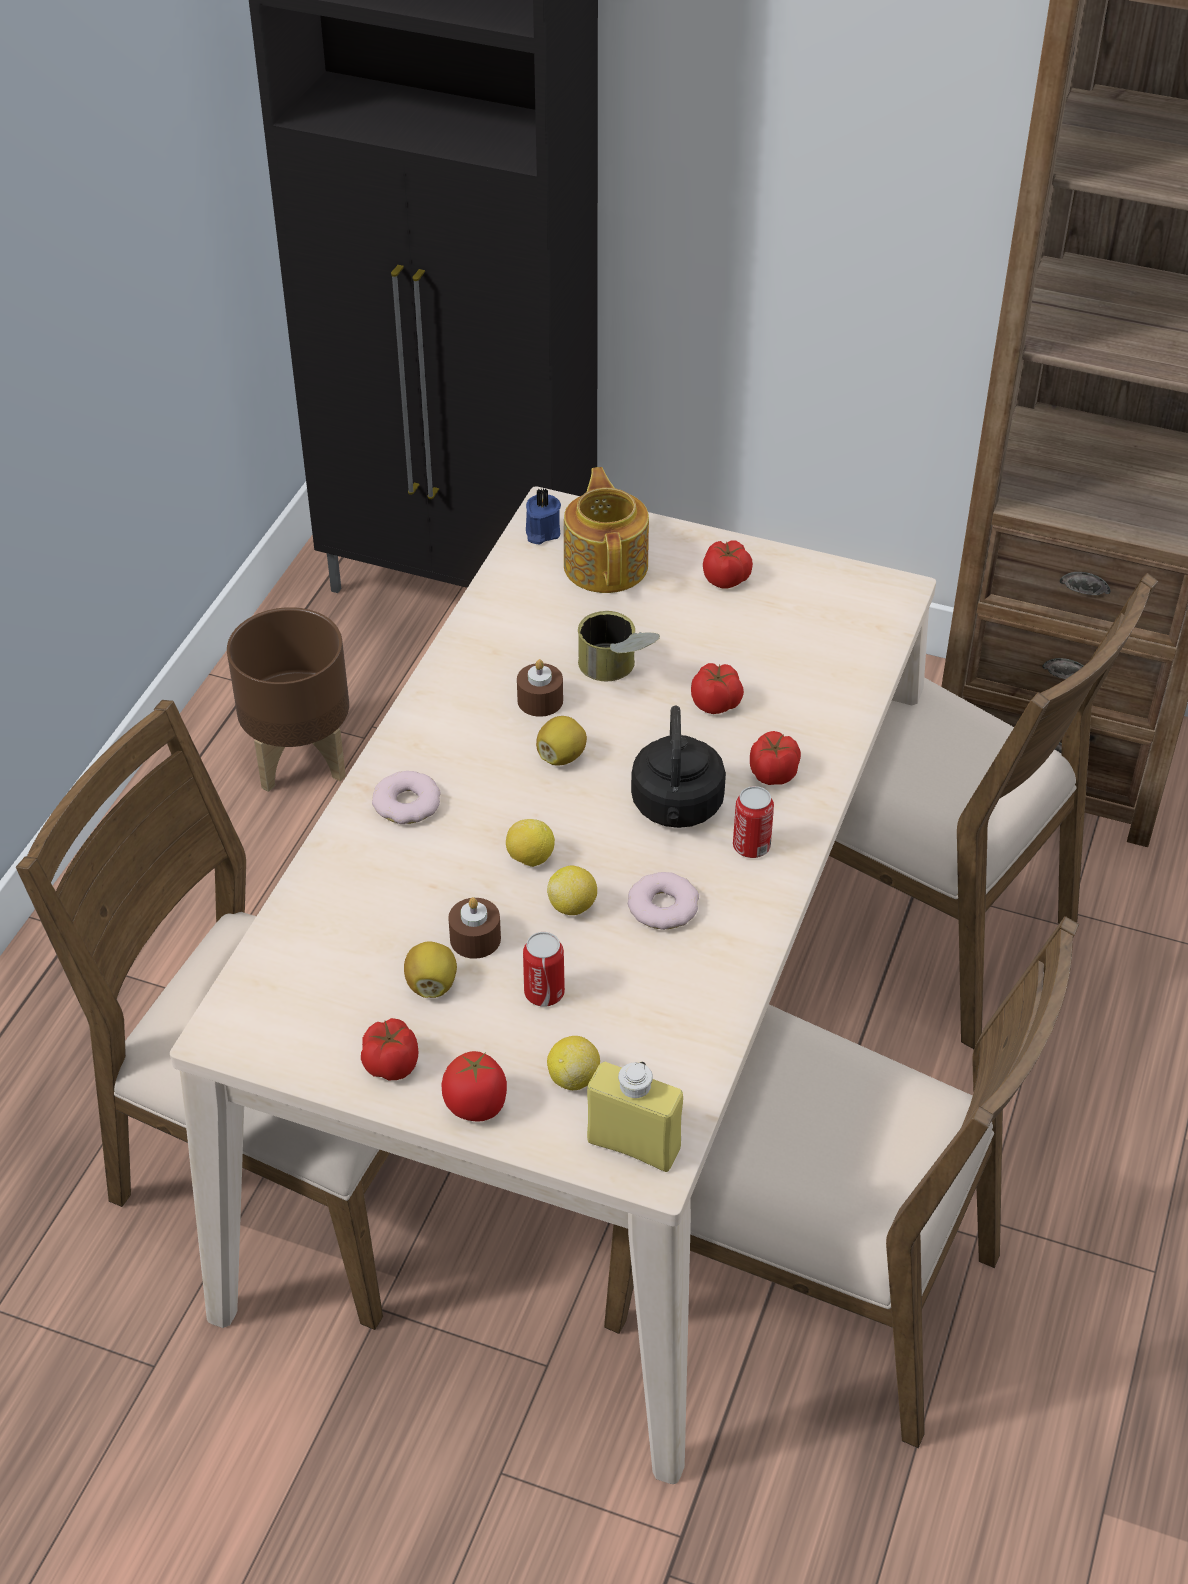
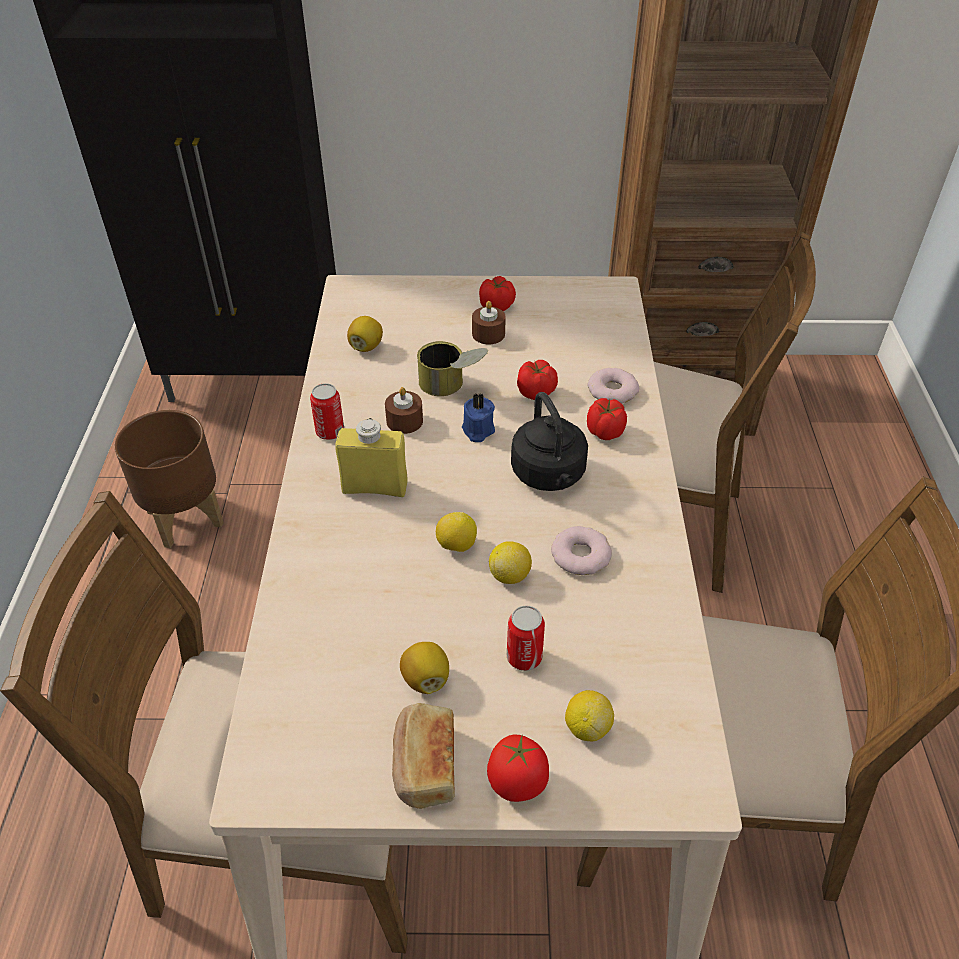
camera: 20 degrees left, 0 degrees up
tomato [361,1018,418,1080] -> bread [392,703,455,809]
donut [372,771,441,824] -> donut moved to [587,368,639,404]
brown candle [448,897,501,959] -> brown candle moved to [472,301,506,344]
blue candle [526,488,561,544] -> blue candle moved to [462,393,495,442]
lemon [536,716,587,765] -> lemon moved to [347,316,383,352]
teapot [564,467,649,593] -> none
yellow bottle [587,1061,683,1172] -> yellow bottle moved to [335,418,408,497]
can [733,786,774,858] -> can moved to [310,383,344,440]

